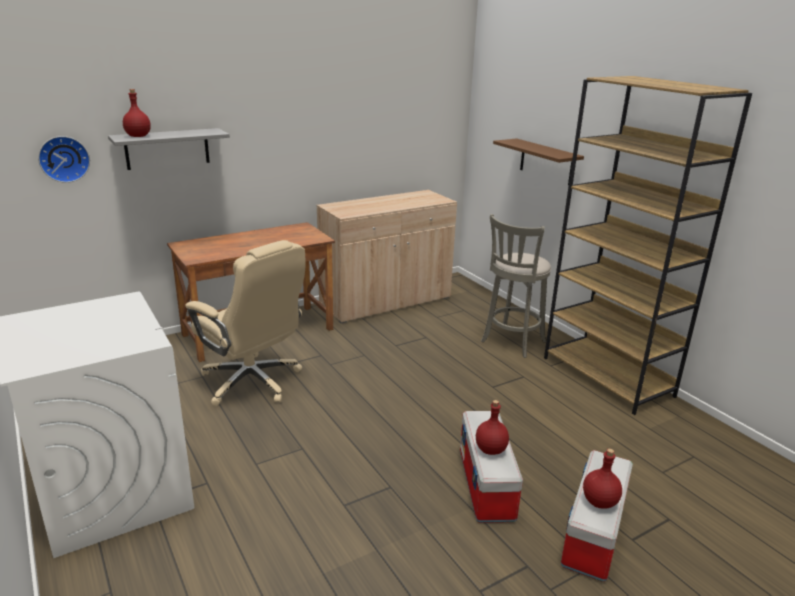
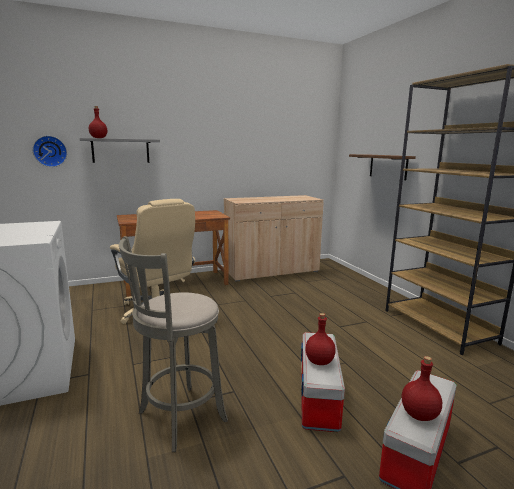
camera: 10 degrees right, 10 degrees down
grey stool [481,214,551,358] -> grey stool moved to [119,236,228,452]

